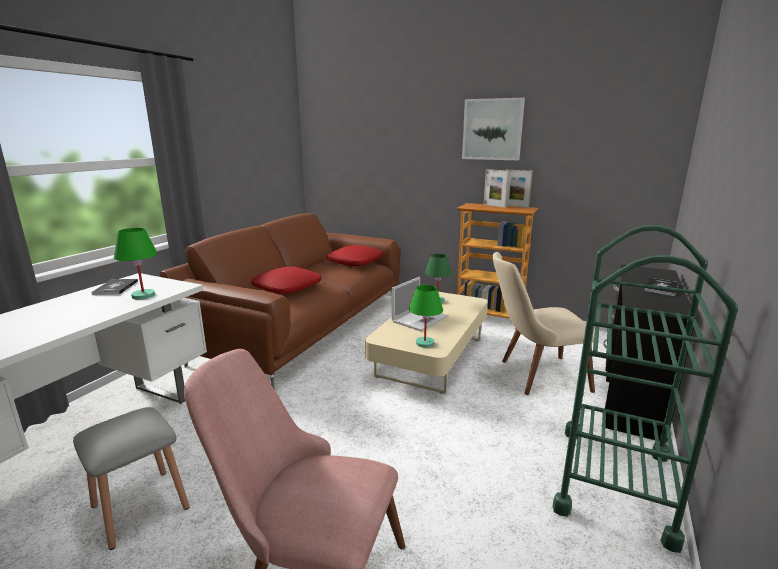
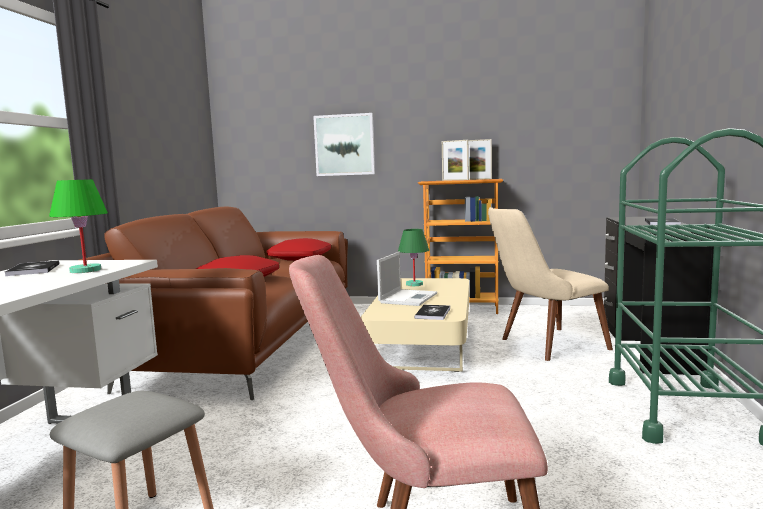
camera: 15 degrees left, 10 degrees down
green table lamp [409,285,443,348] -> book [415,305,450,320]
picture [462,98,525,160] -> picture moved to [313,113,375,176]

